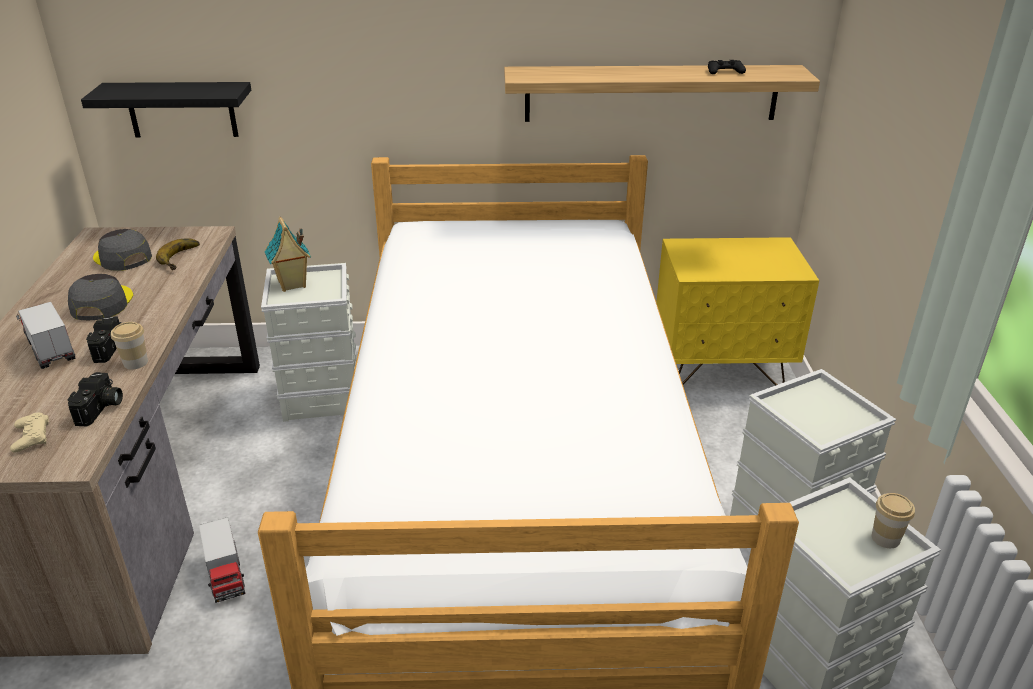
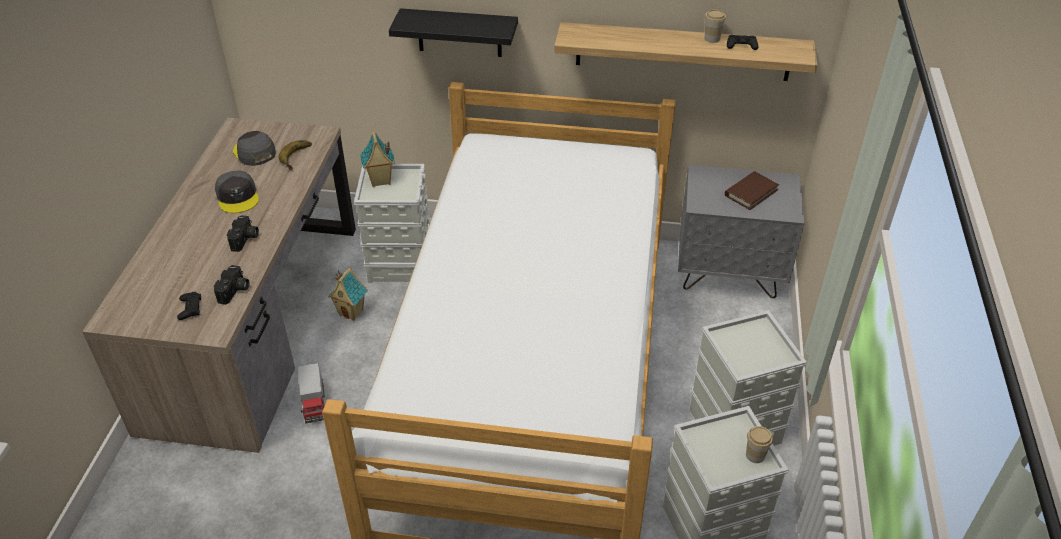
camera: 10 degrees right, 10 degrees up
beige game controller [10,412,49,452] -> black game controller [177,292,201,320]
toy truck [16,302,75,369] -> none
grey cap [68,274,133,320] -> grey cap turned 150 degrees clockwise [215,171,259,213]
black shelf [81,82,251,138] -> black shelf moved to [389,8,518,57]
cup [111,322,148,370] -> cup moved to [705,10,726,43]
yellow nightstand [656,237,819,386] -> grey nightstand [678,165,805,298]
none -> toy house [328,268,368,321]
none -> brown book [725,171,779,210]

